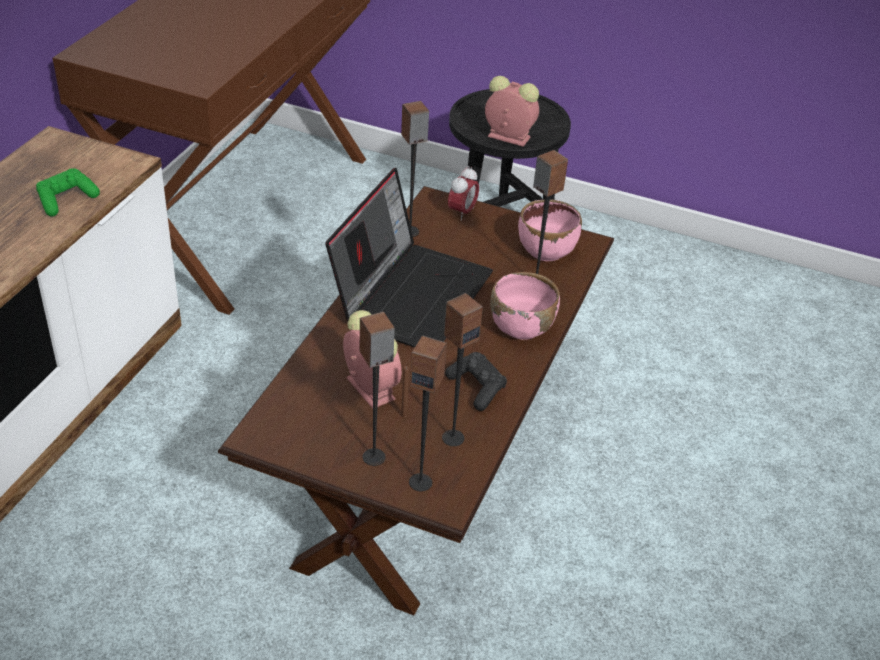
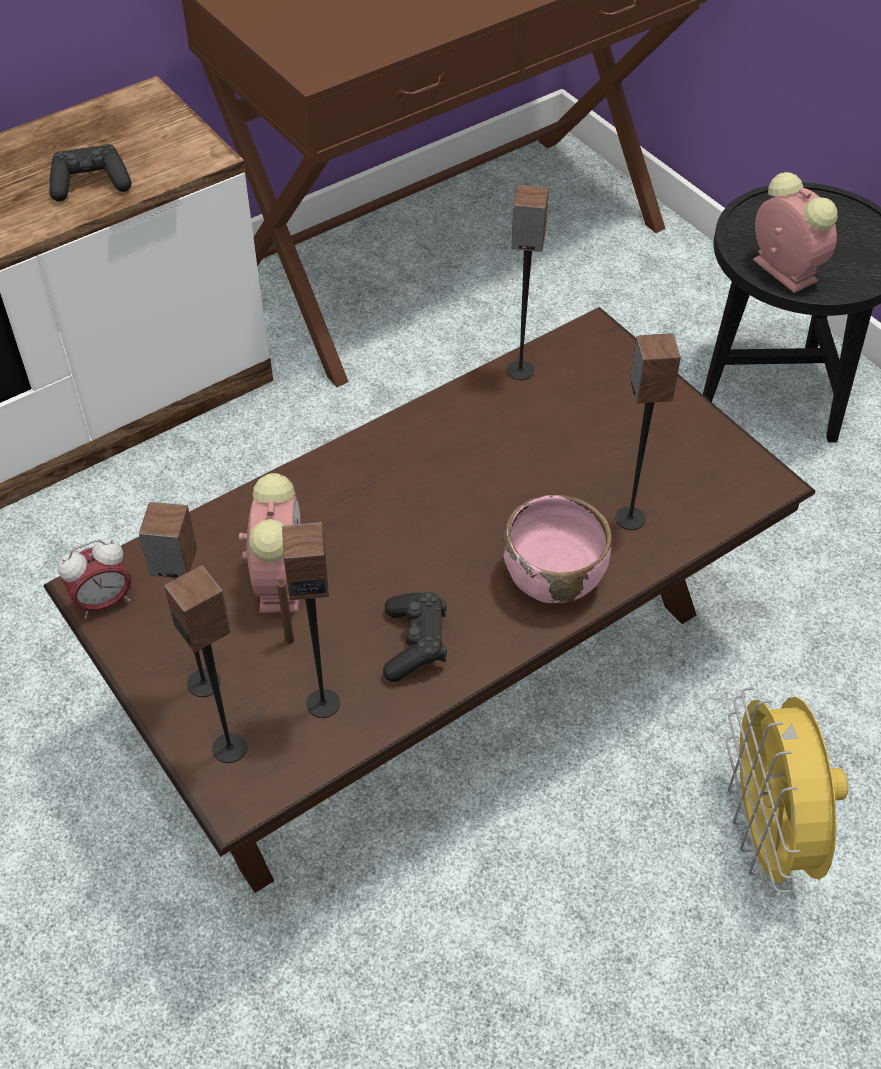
camera: 35 degrees right, 10 degrees up
green game controller [36,168,100,216] -> black game controller [50,144,132,202]
laptop [325,168,493,347] -> none
alarm clock [448,166,479,221] -> alarm clock moved to [57,539,131,619]
pink bowl [518,199,582,261] -> none
none -> yellow fan [726,687,848,897]

